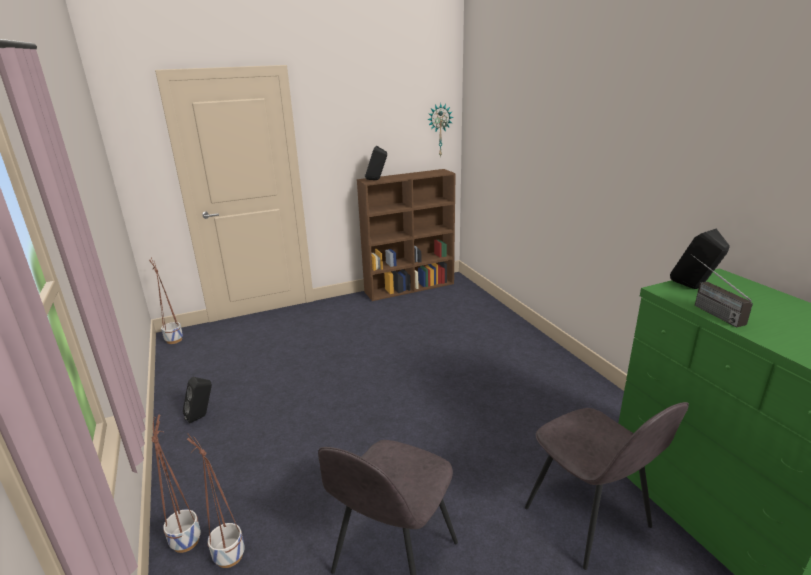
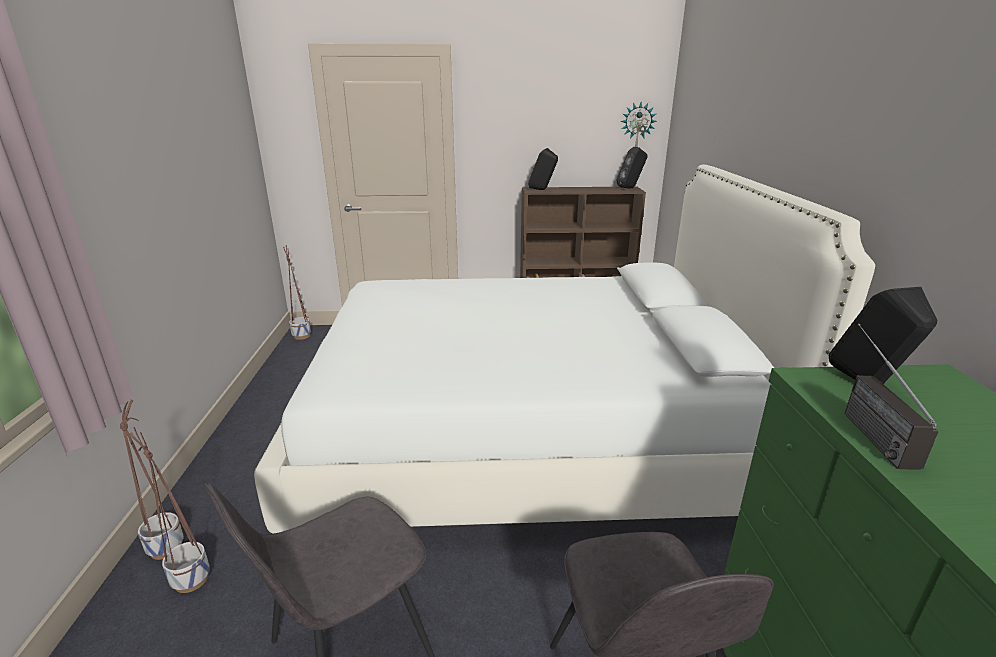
camera: 20 degrees right, 0 degrees up
black speaker [183,377,212,423] -> black speaker moved to [616,147,648,189]
none -> white bed [254,165,875,534]

